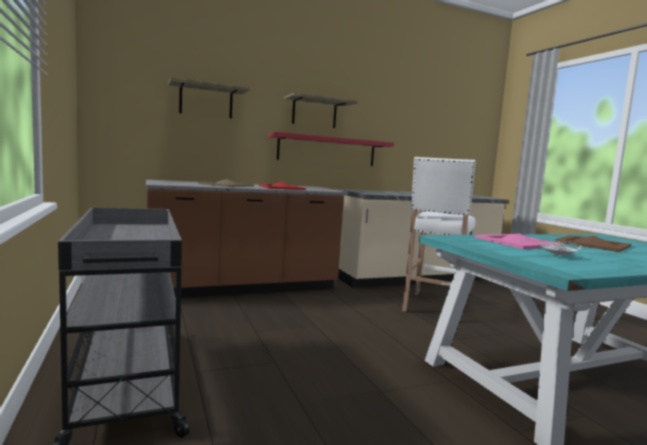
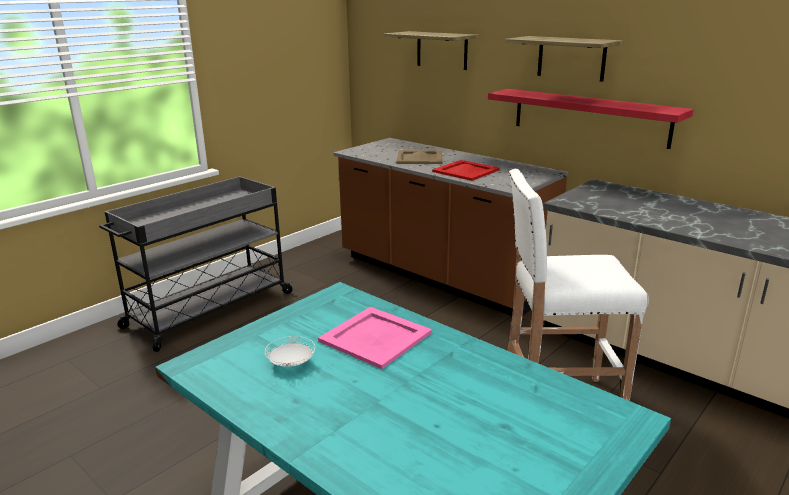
camera: 65 degrees right, 15 degrees up
brown tray [555,235,631,252] -> none

